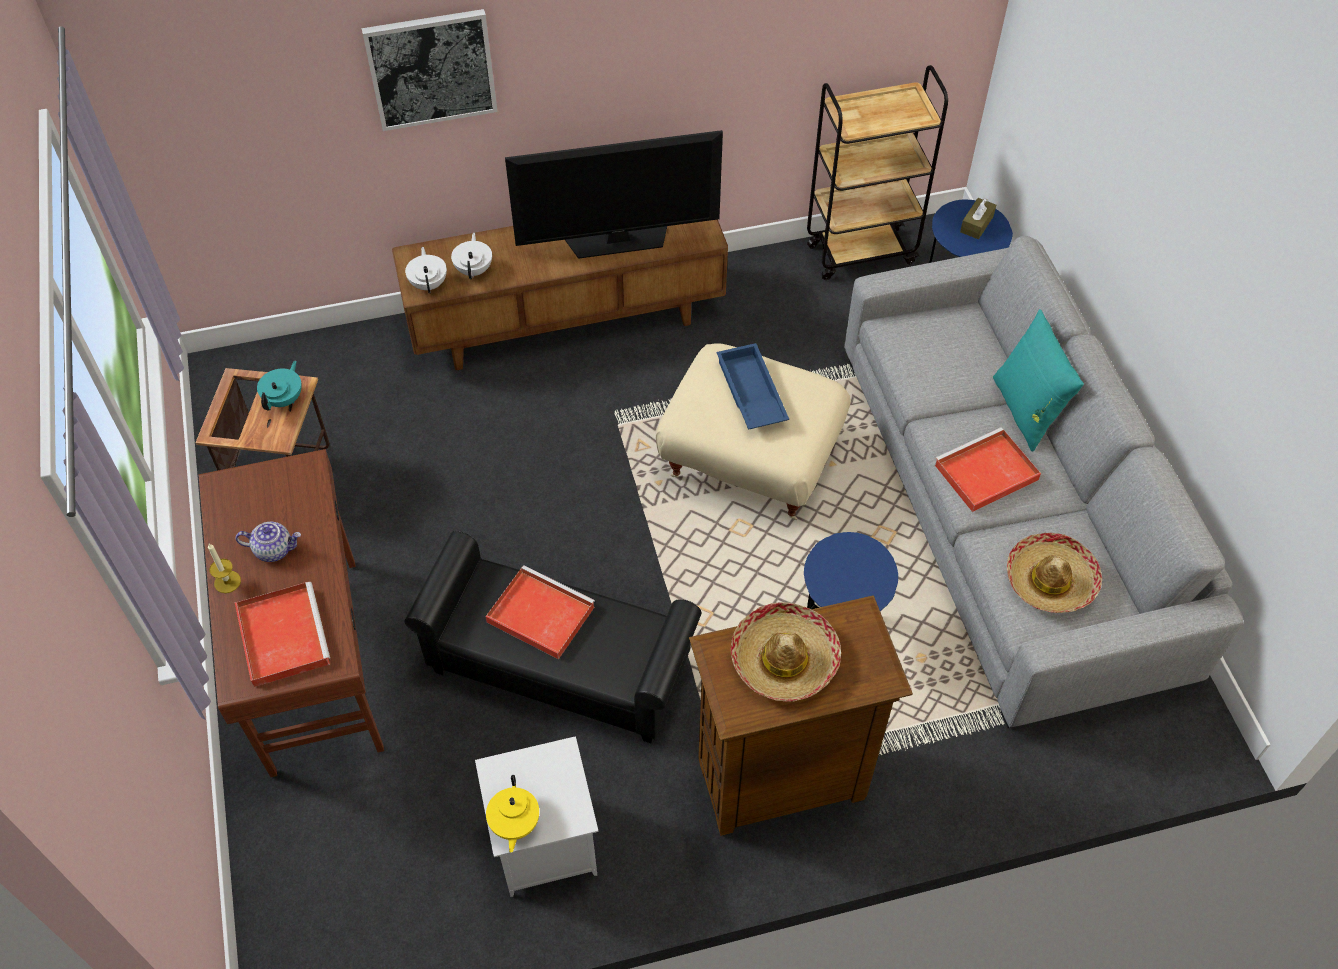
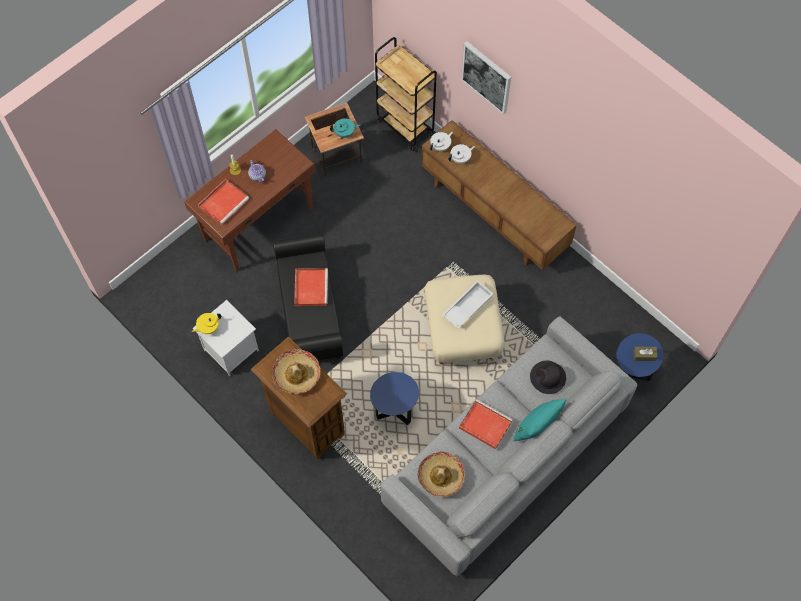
camera: 60 degrees right, 10 degrees up
television [505,130,723,259] -> none
blue tray [717,343,789,430] -> white tray [442,280,493,329]
brown cart [807,65,948,280] -> brown cart moved to [375,37,437,152]
none -> black hat [530,360,566,394]

